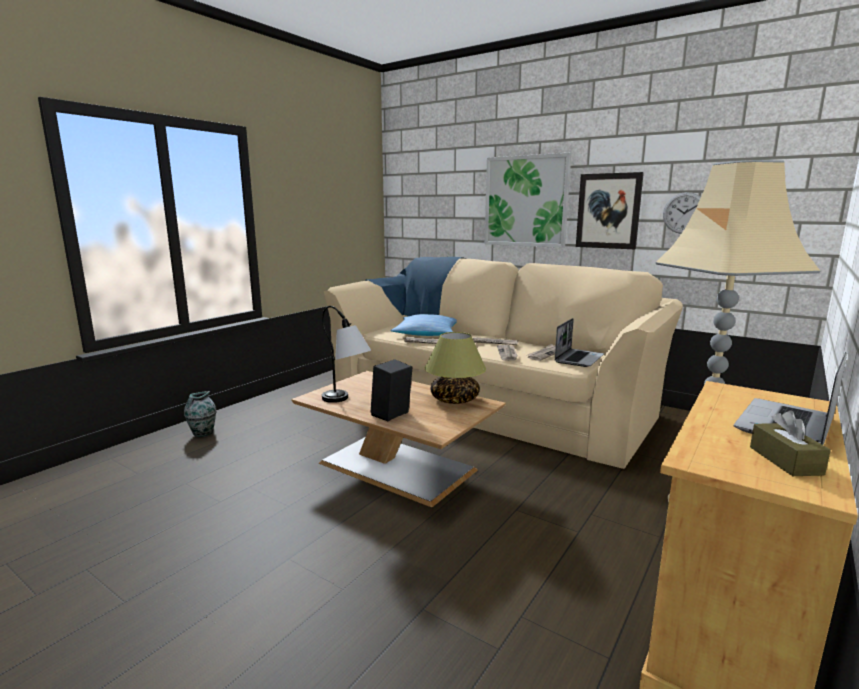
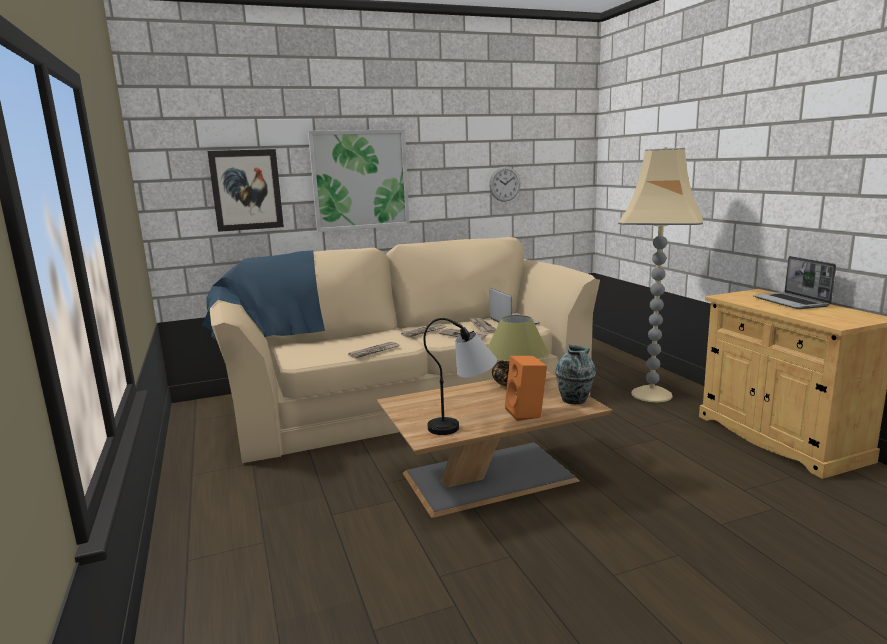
camera: 55 degrees left, 0 degrees up
vase [184,391,217,437] -> vase moved to [555,344,596,404]
black speaker [371,359,413,421] -> orange speaker [505,356,547,421]
pillow [390,314,457,336] -> none
picture [576,172,644,249] -> picture moved to [208,149,284,232]
brown tissue box [750,411,831,476] -> none

